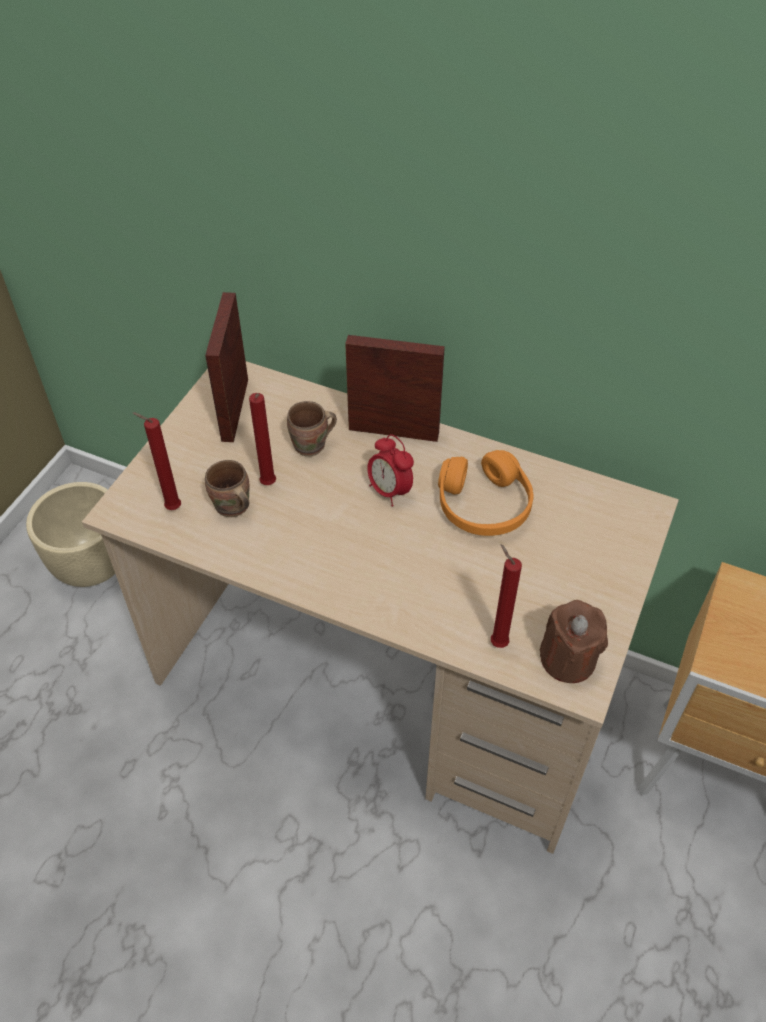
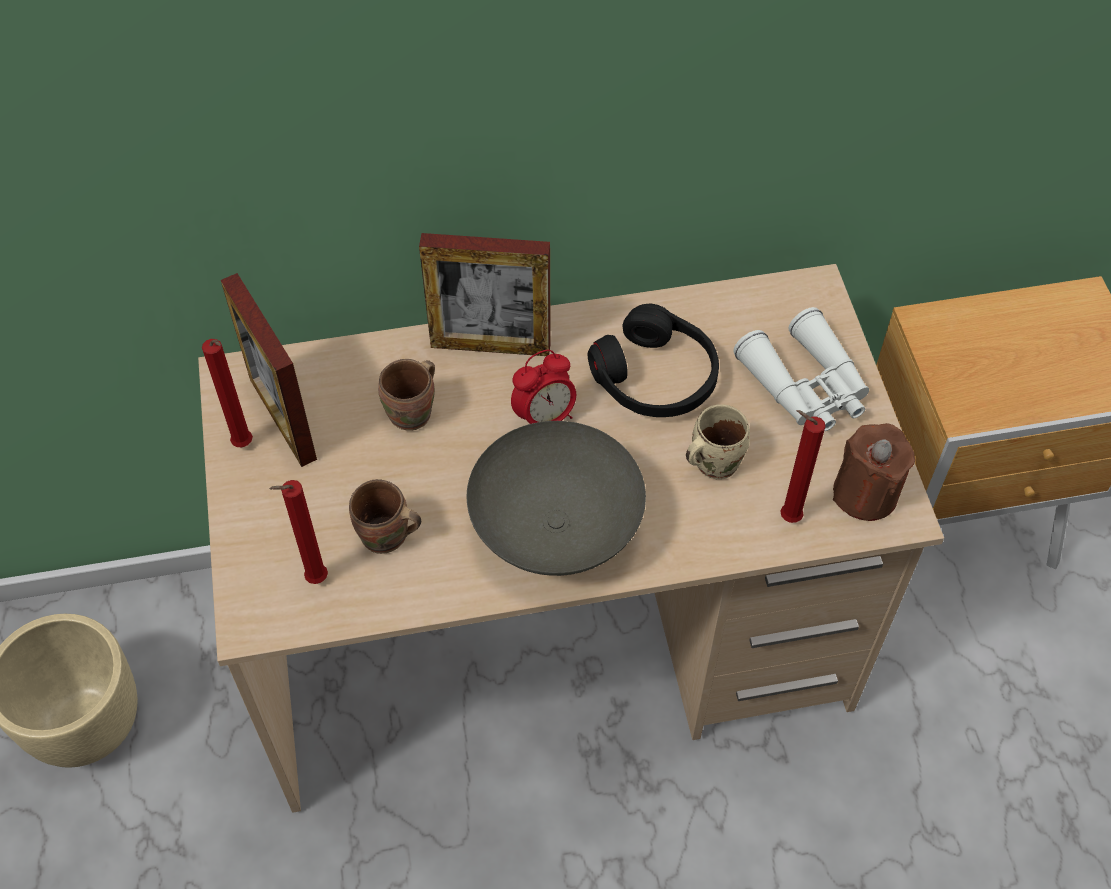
camera: 35 degrees left, 5 degrees up
red candle [249,393,276,485] -> red candle moved to [202,339,253,447]
picture frame [345,335,445,442] -> picture frame turned 150 degrees counterclockwise [419,233,551,356]
alarm clock [367,434,414,506] -> alarm clock turned 45 degrees counterclockwise [511,350,576,424]
orange headphones [438,450,534,536] -> black headphones [588,304,719,417]
none -> grey bowl [467,421,646,576]
none -> beige mug [686,404,750,479]
none -> white binoculars [733,307,869,431]

